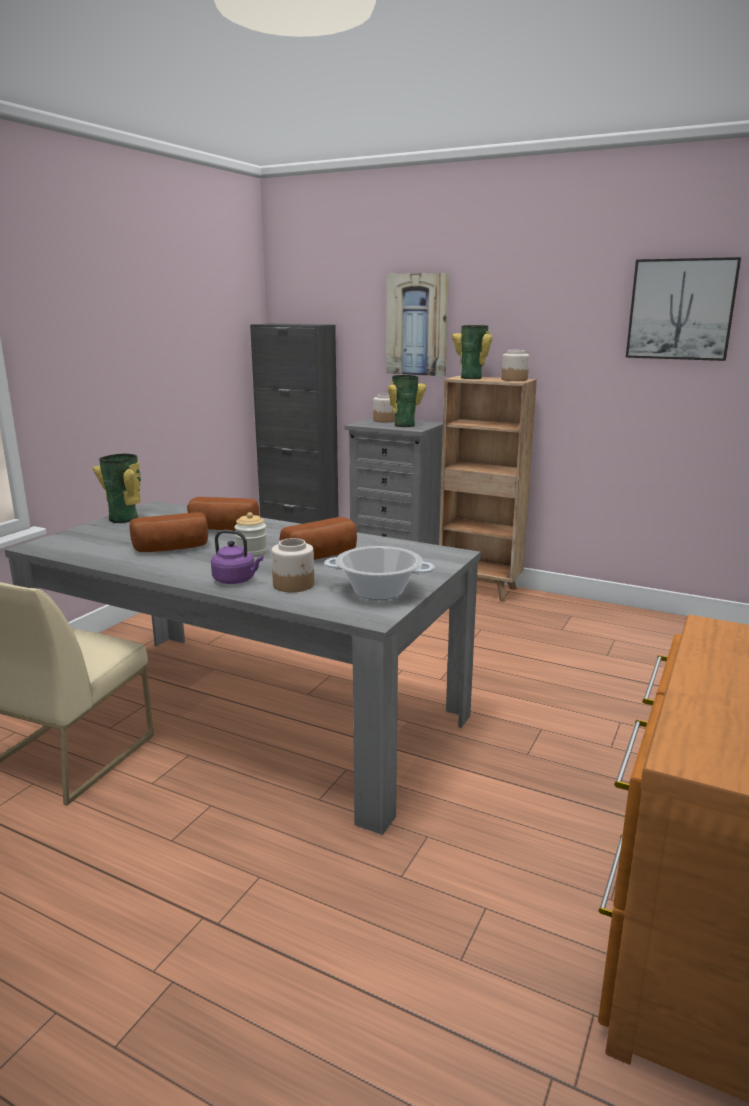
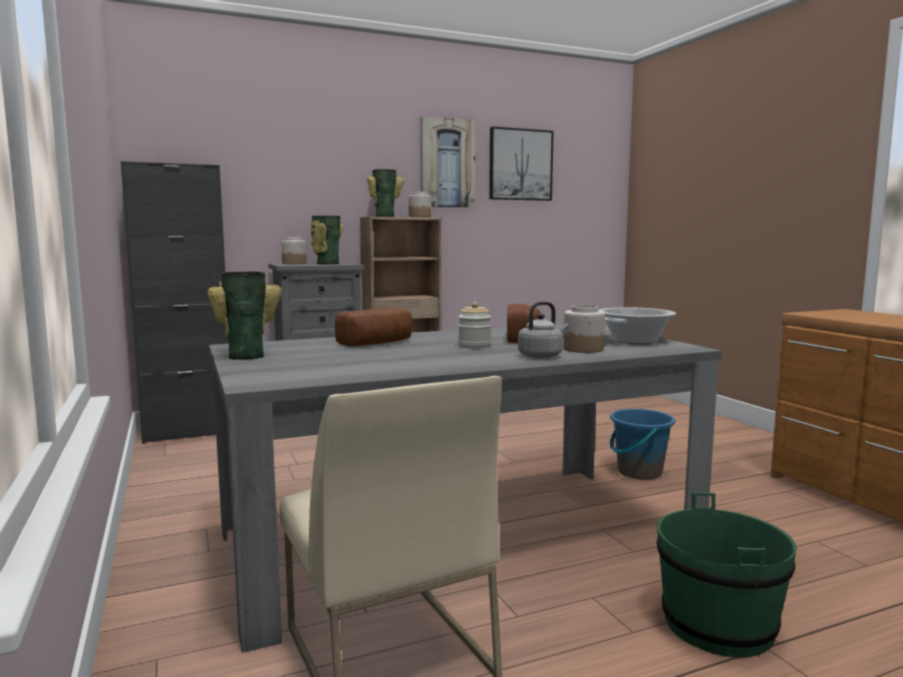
camera: 50 degrees left, 10 degrees down
bread [130,512,208,552] -> none
purple kettle [211,530,263,584] -> grey kettle [518,301,569,358]
picture [386,273,449,376] -> picture moved to [420,116,476,208]
none -> blue bucket [610,409,675,480]
none -> green bucket [657,492,797,657]

